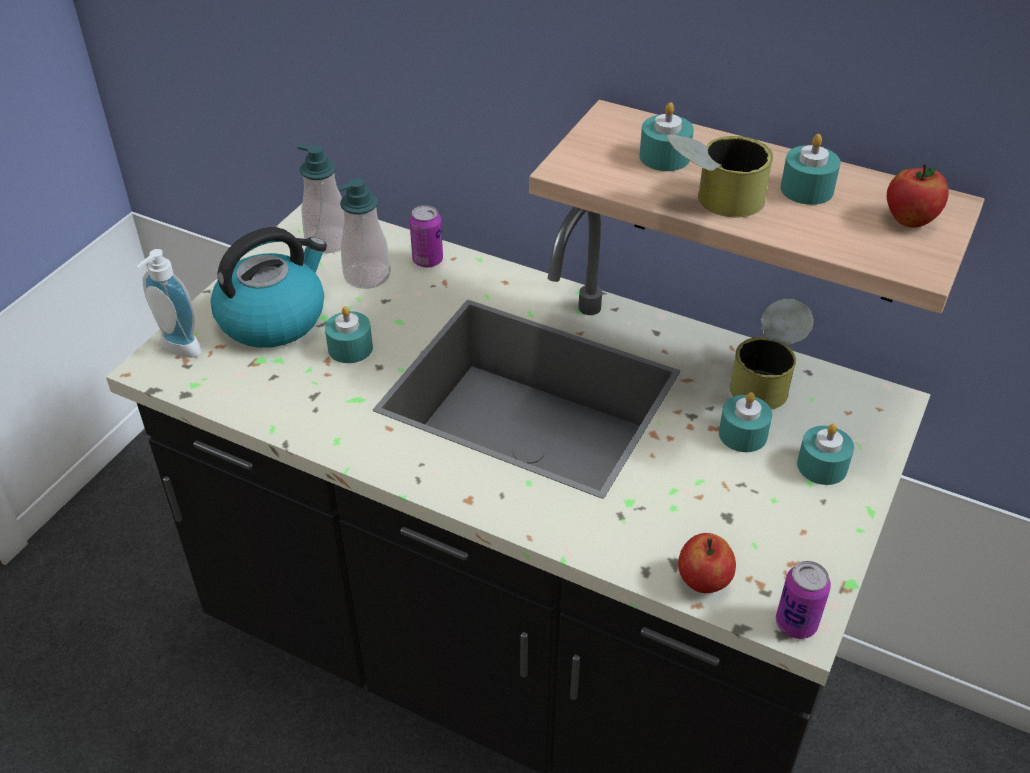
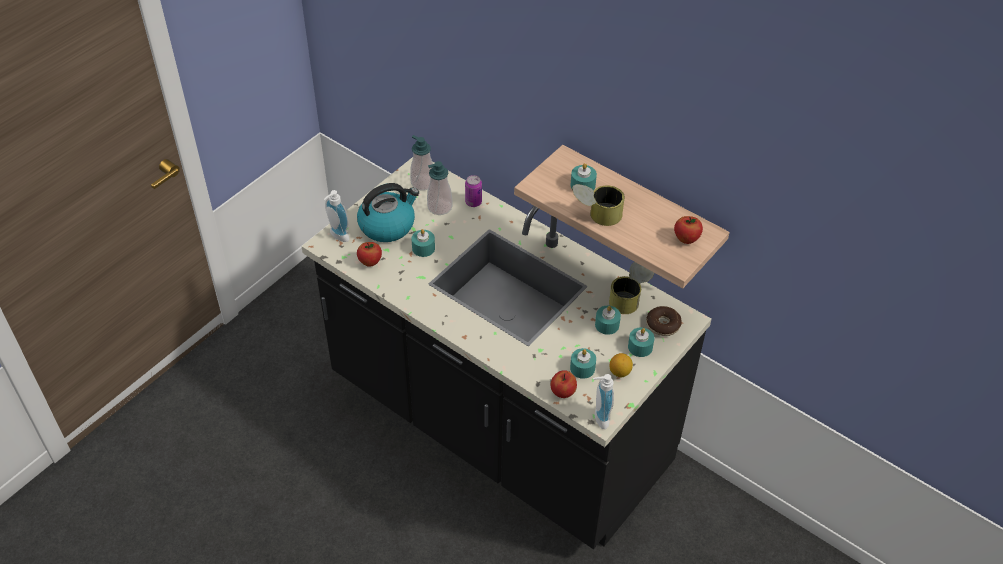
camera: 10 degrees right, 5 degrees up
can [776,561,831,639] -> soap dispenser [593,374,614,429]
turquoise candle [781,134,841,205] -> turquoise candle moved to [570,348,596,379]
none -> apple [357,242,382,267]
none -> lemon [609,353,633,377]
none -> donut [646,306,682,336]

